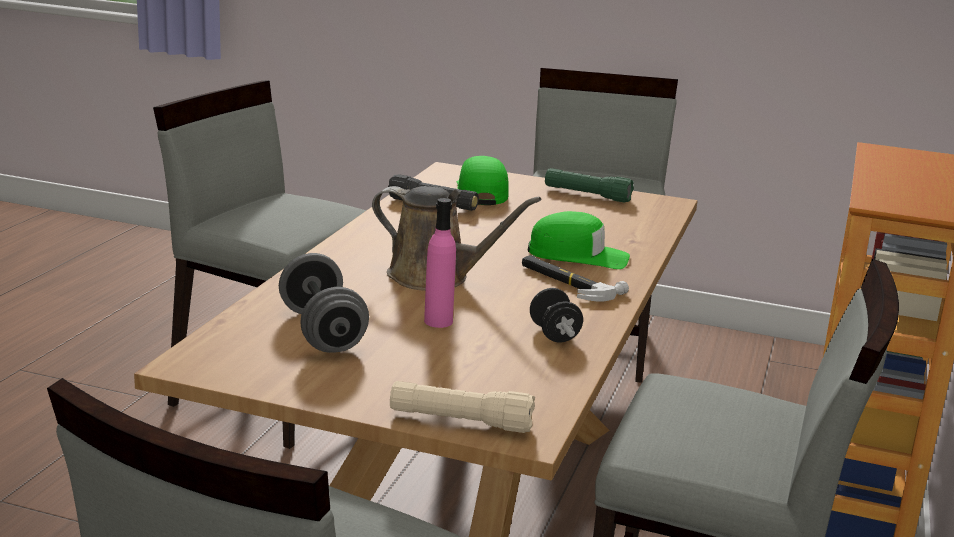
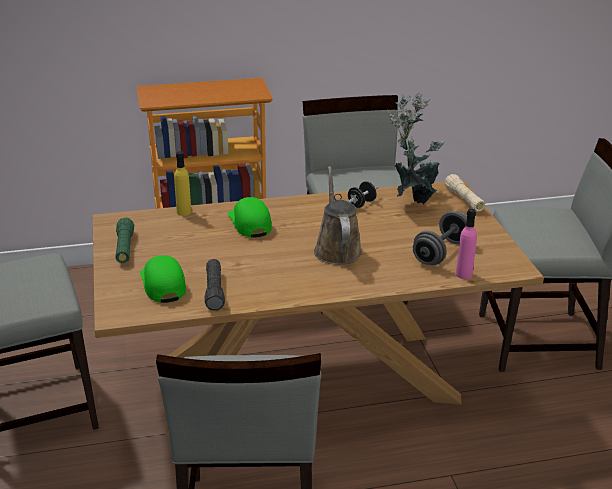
camera: 120 degrees left, 10 degrees up
pink bottle [424,198,456,328] -> pink bottle moved to [456,209,477,279]
green cap [457,156,509,205] -> green cap turned 105 degrees clockwise [140,255,186,303]
hammer [522,255,629,301] -> none
none -> yellow bottle [174,151,191,216]
none -> potted plant [387,93,445,205]

